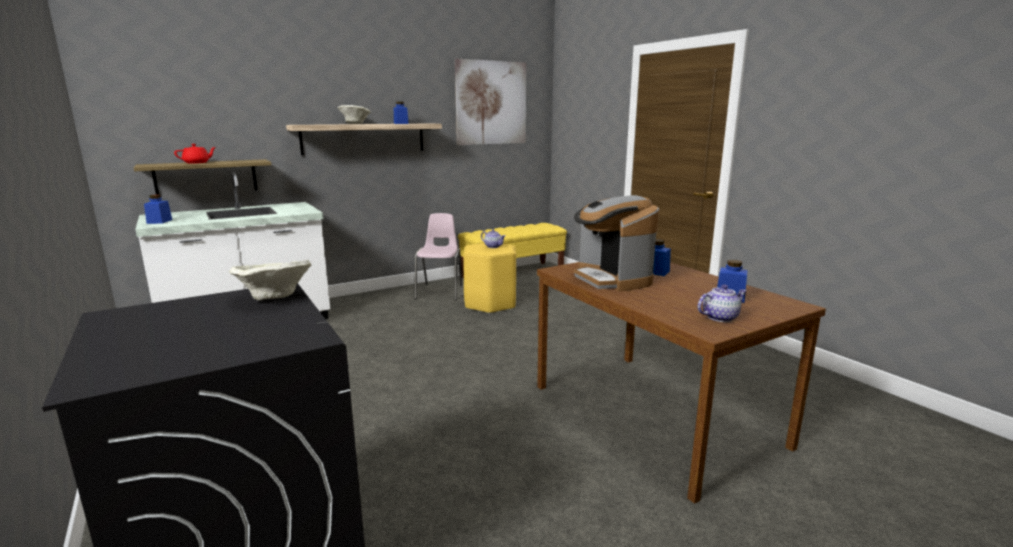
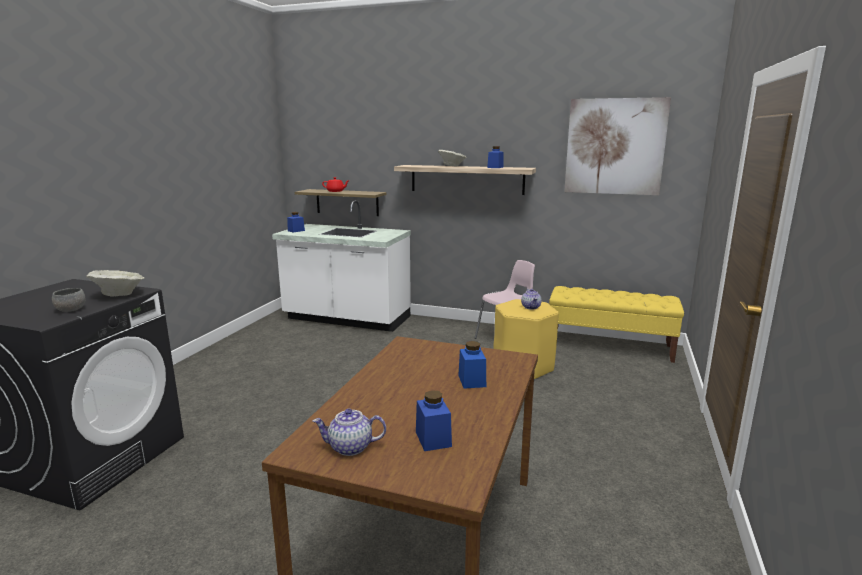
camera: 50 degrees right, 0 degrees up
coffee machine [574,195,659,291] -> none
teapot [697,284,746,322] -> teapot turned 150 degrees clockwise [313,408,386,456]
none -> grey bowl [52,288,85,312]

